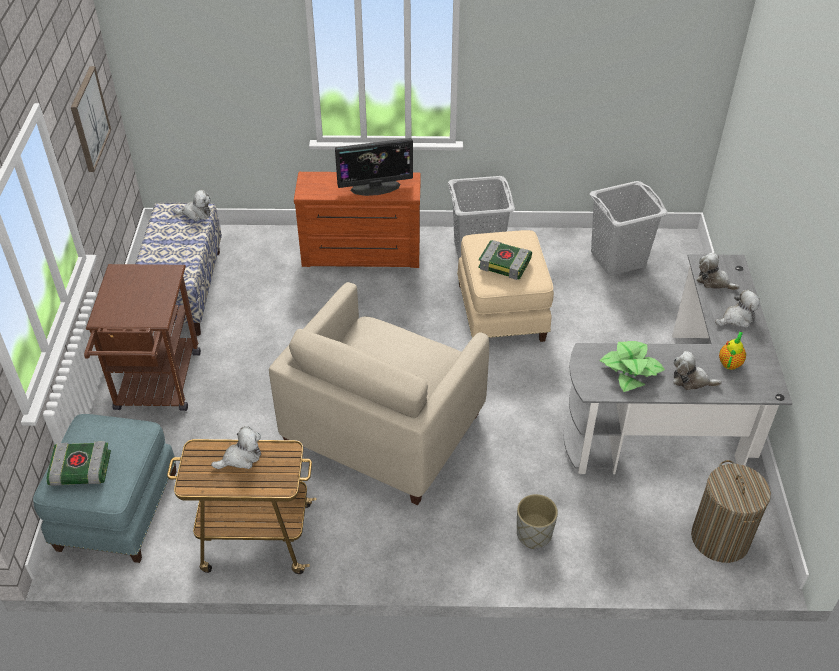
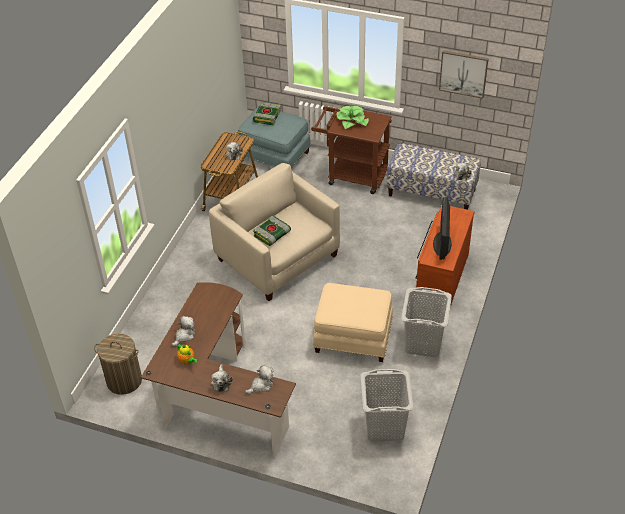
camera: 110 degrees right, 0 degrees up
book [478,240,532,280] -> book moved to [253,216,291,246]
grey planter [517,494,558,549] -> none
grey desk [564,254,793,474] -> brown desk [141,282,296,459]
potted plant [599,341,665,392] -> potted plant moved to [336,106,369,129]

